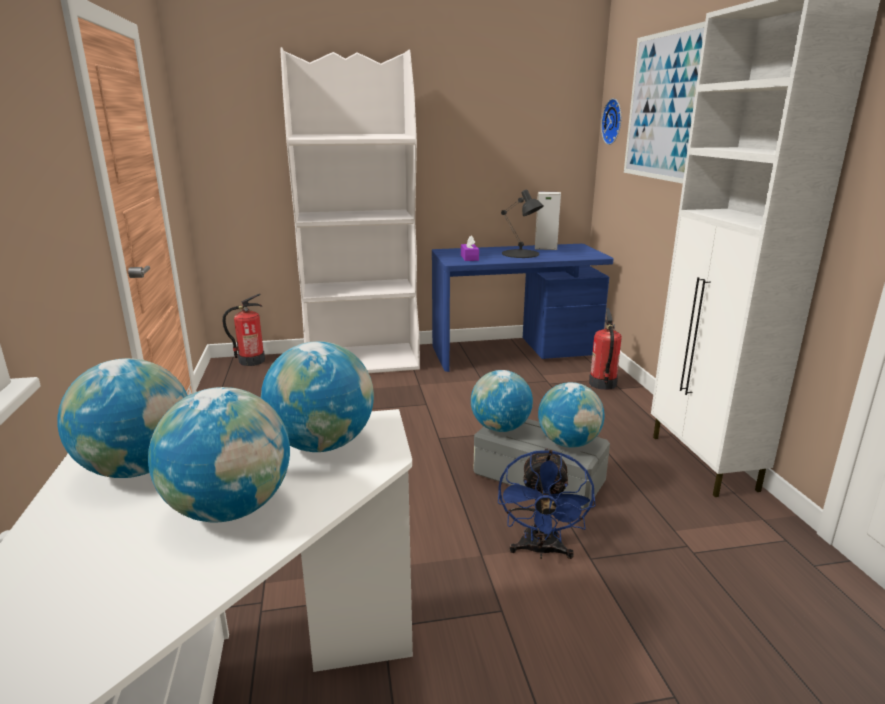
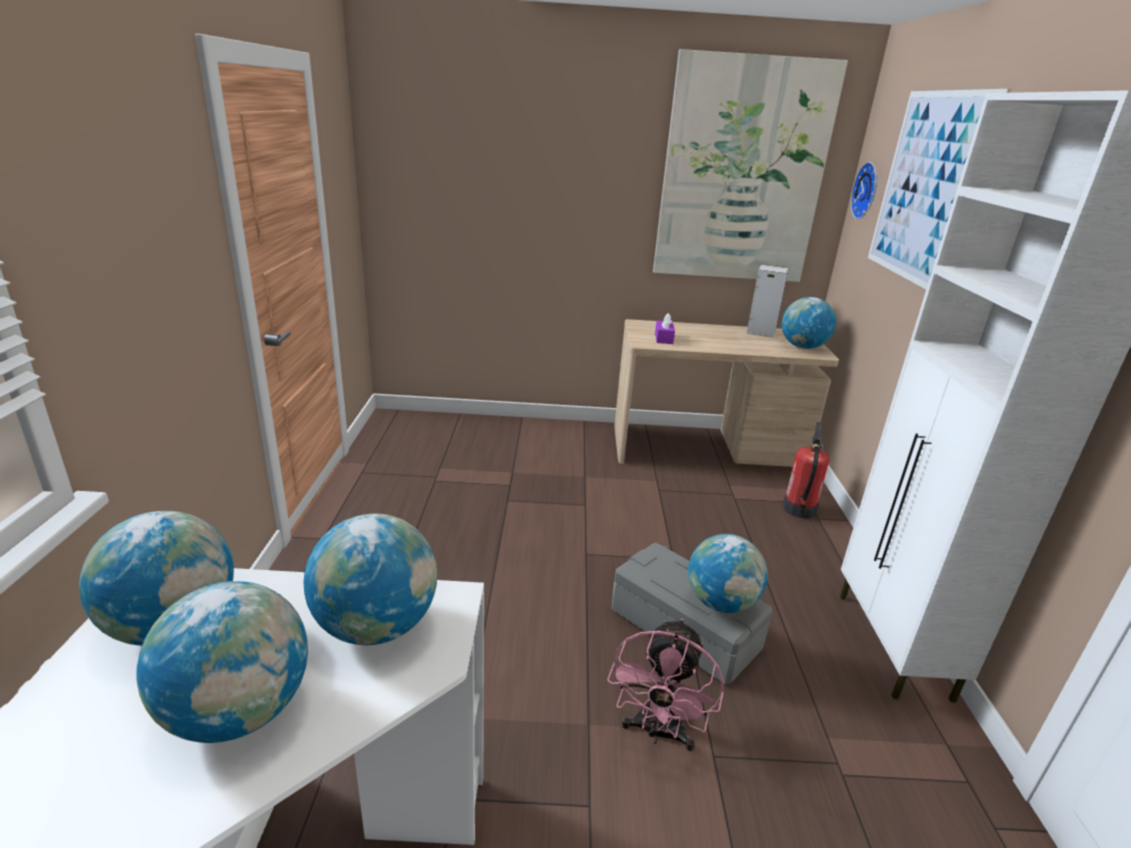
camera: 10 degrees right, 5 degrees up
fire extinguisher [222,294,265,366] -> none
white bookcase [280,47,420,373] -> none
blue desk [432,244,614,372] -> beige desk [614,319,839,467]
globe [471,370,533,432] -> globe moved to [782,297,836,349]
blue fan [498,448,596,559] -> pink fan [607,619,724,751]
black table lamp [501,189,544,258] -> none
none -> picture [653,49,848,282]

